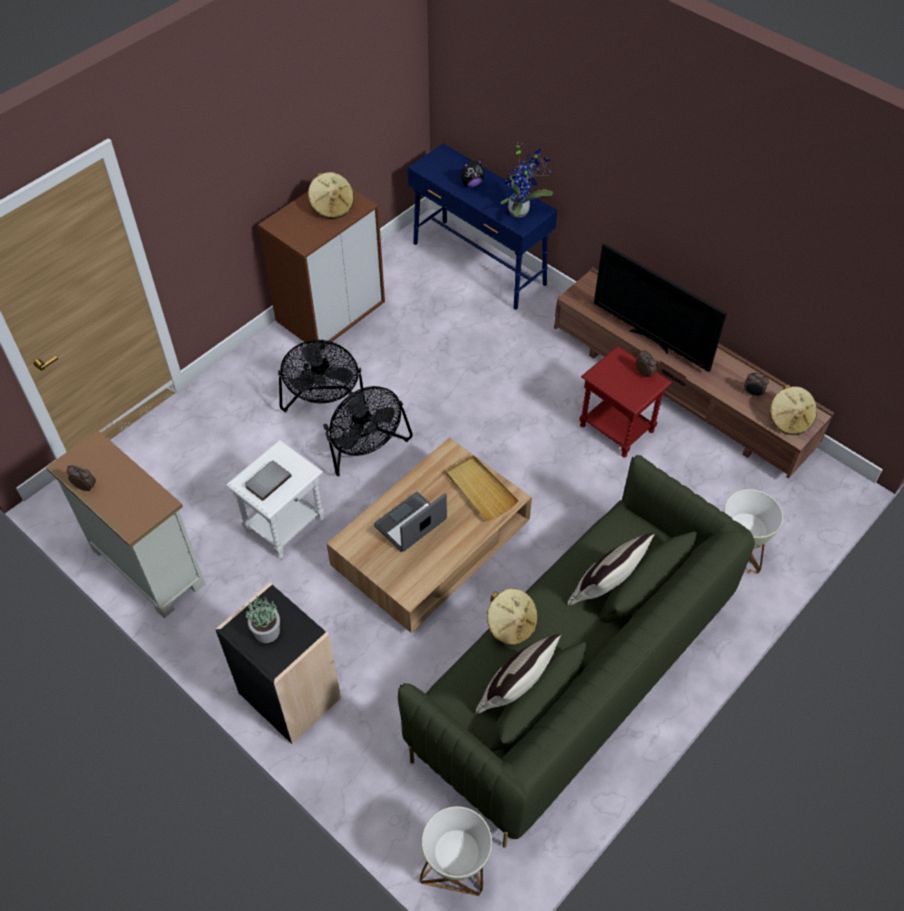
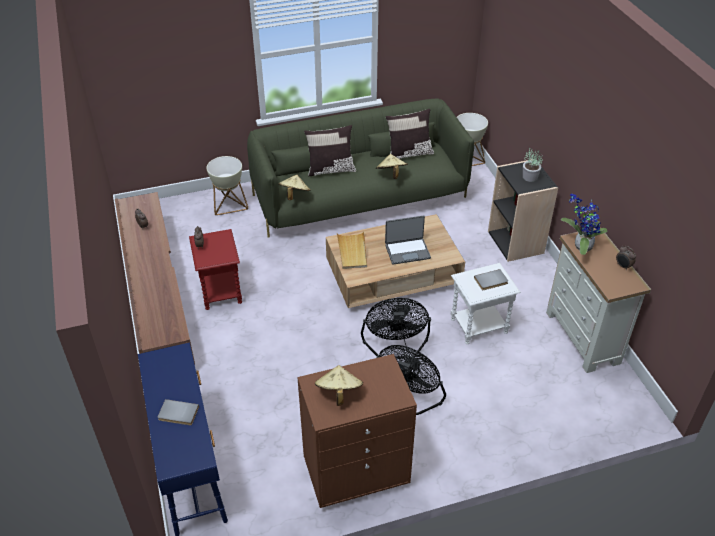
camera: 150 degrees left, 10 degrees down
plush toy [461,159,484,187] -> grey book [158,399,199,425]
potted plant [501,142,553,218] -> potted plant moved to [561,194,608,255]
television [594,243,727,372] -> none
beige hat [770,385,817,435] -> beige hat moved to [278,175,311,200]

